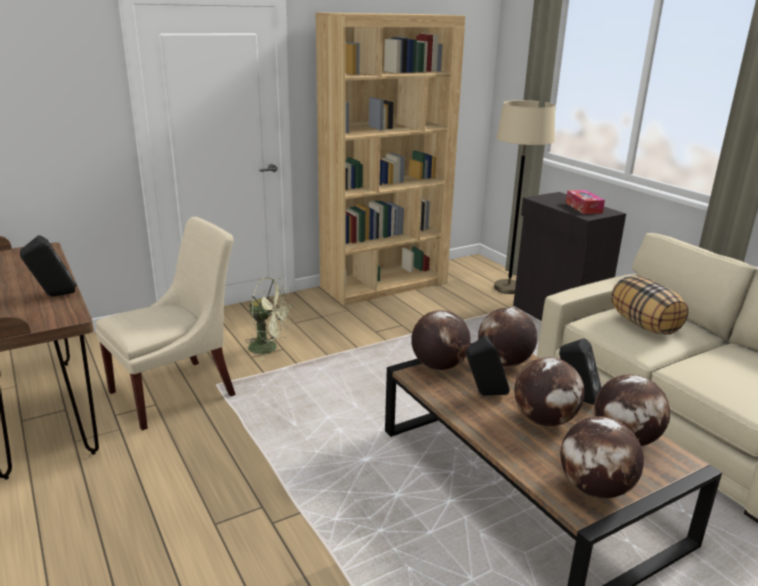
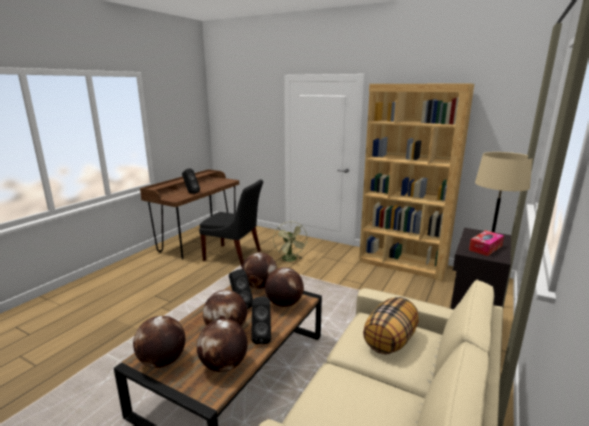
camera: 60 degrees right, 5 degrees down
beige chair [96,217,236,431] -> black chair [199,180,263,267]

